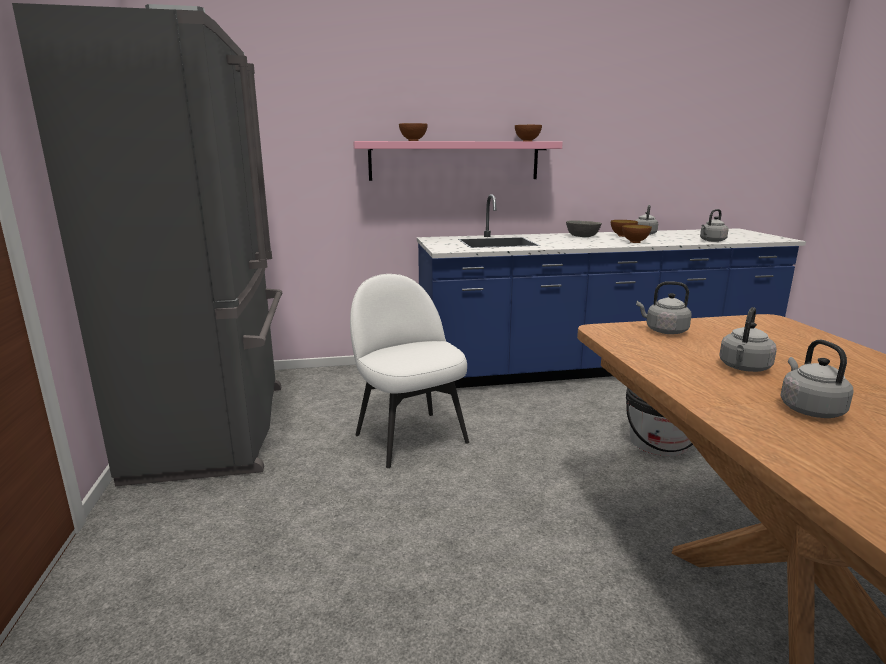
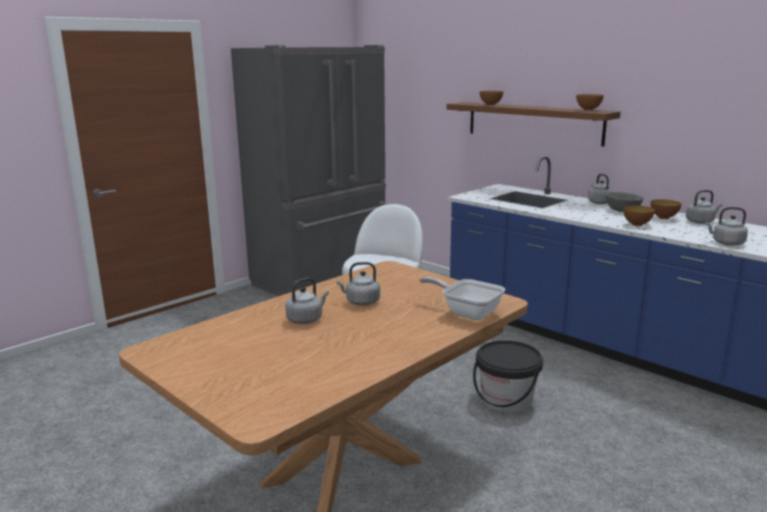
camera: 55 degrees right, 0 degrees up
pink shelf [353,141,563,181] -> brown shelf [447,102,620,146]
grey kettle [636,281,692,334] -> grey kettle moved to [588,174,613,204]
none -> frying pan [419,277,505,320]

